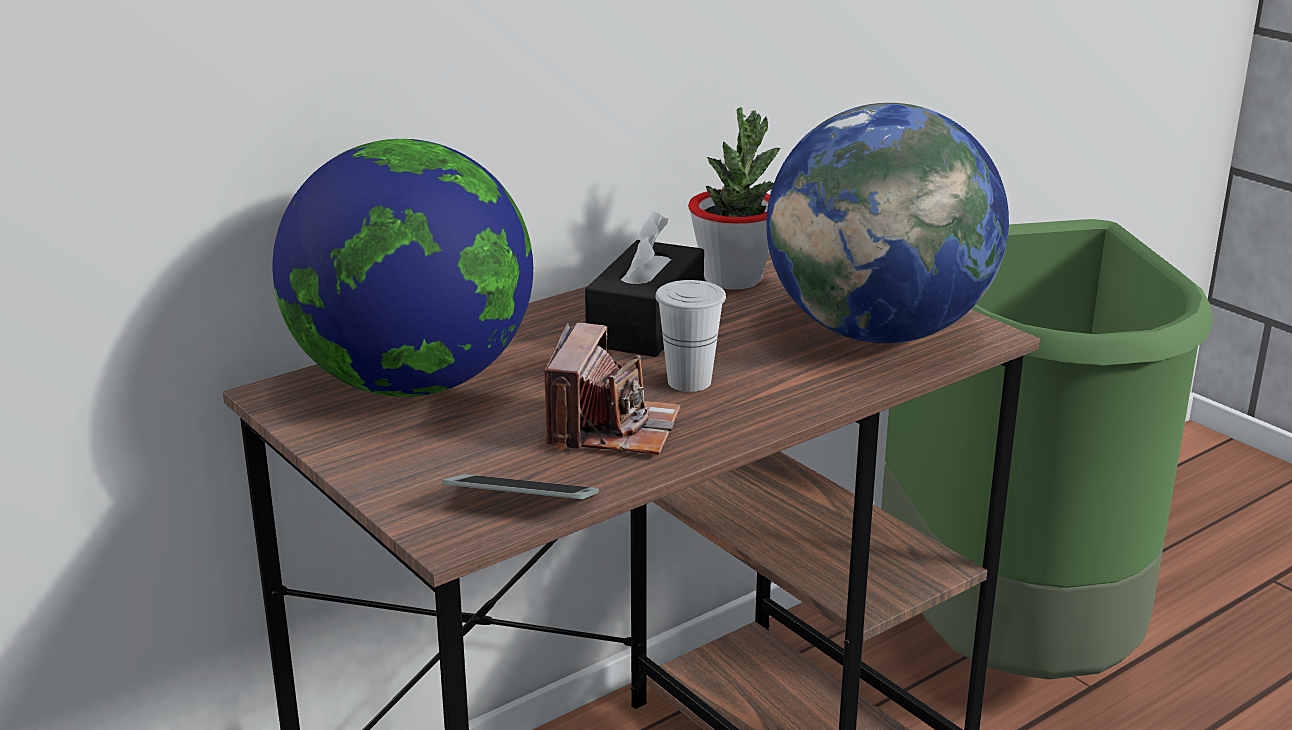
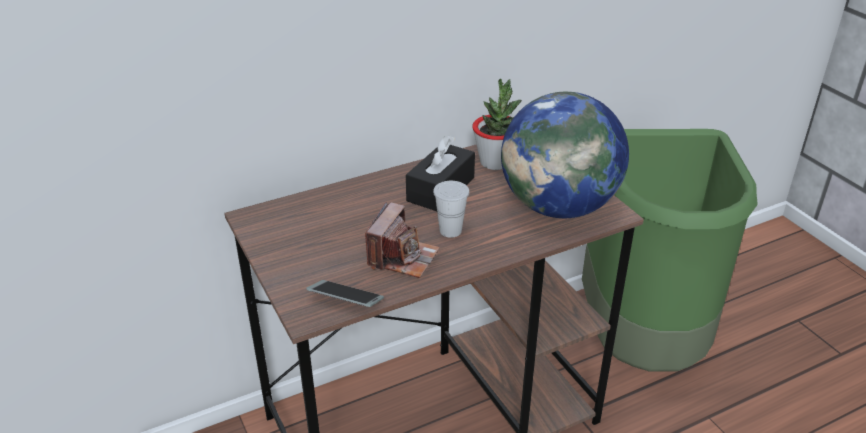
camera: 10 degrees right, 10 degrees up
globe [272,139,533,397] -> none

